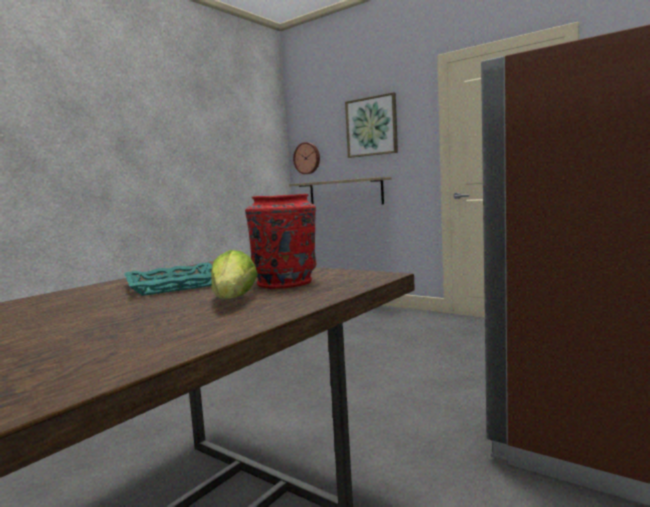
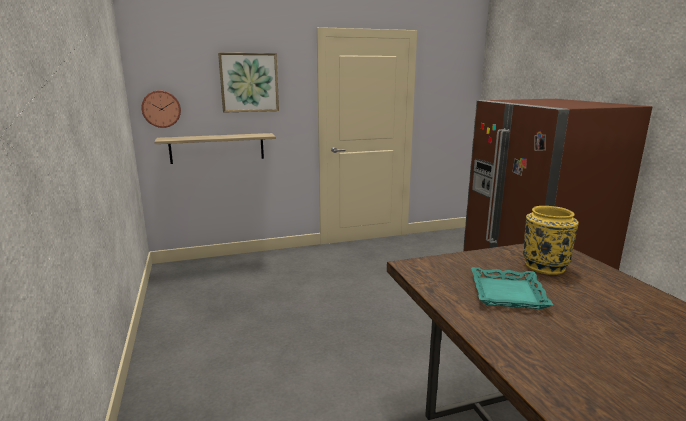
camera: 55 degrees left, 10 degrees up
lettuce [211,250,258,299] -> none
red vase [245,194,317,289] -> yellow vase [523,206,579,275]

